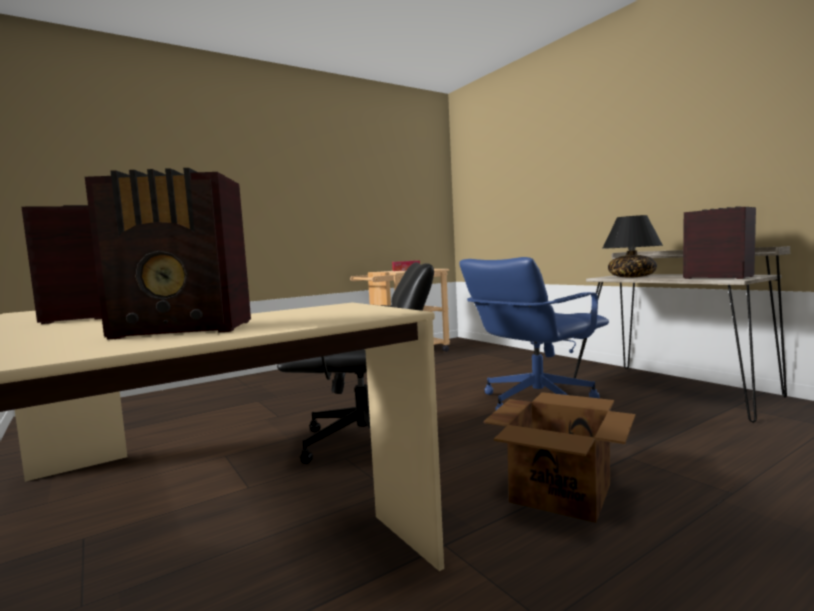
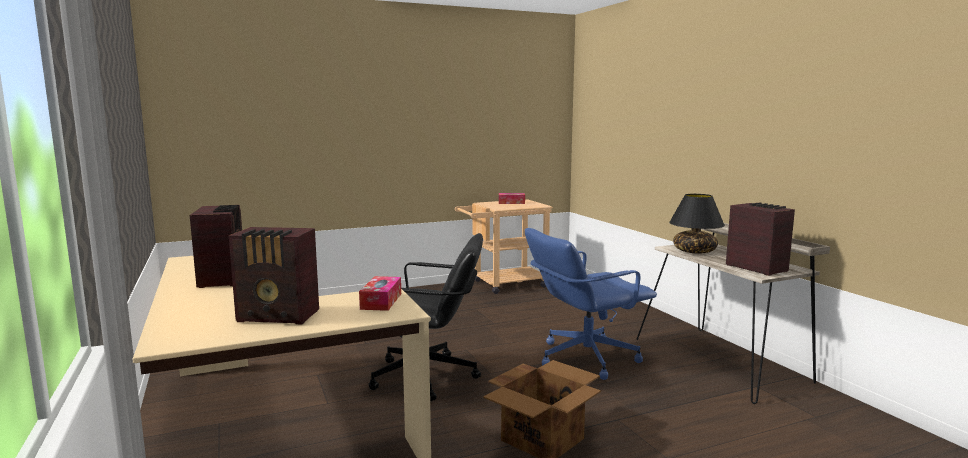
camera: 10 degrees right, 5 degrees up
none -> tissue box [359,276,401,311]

